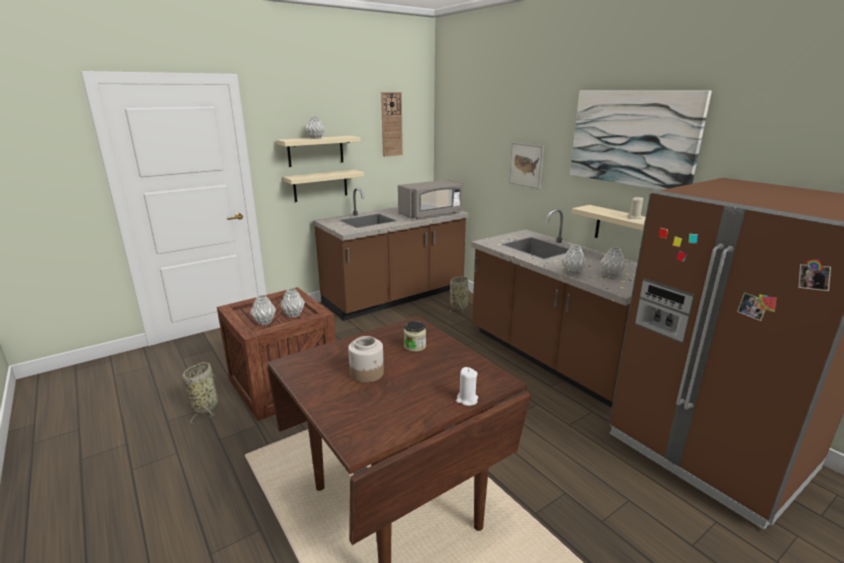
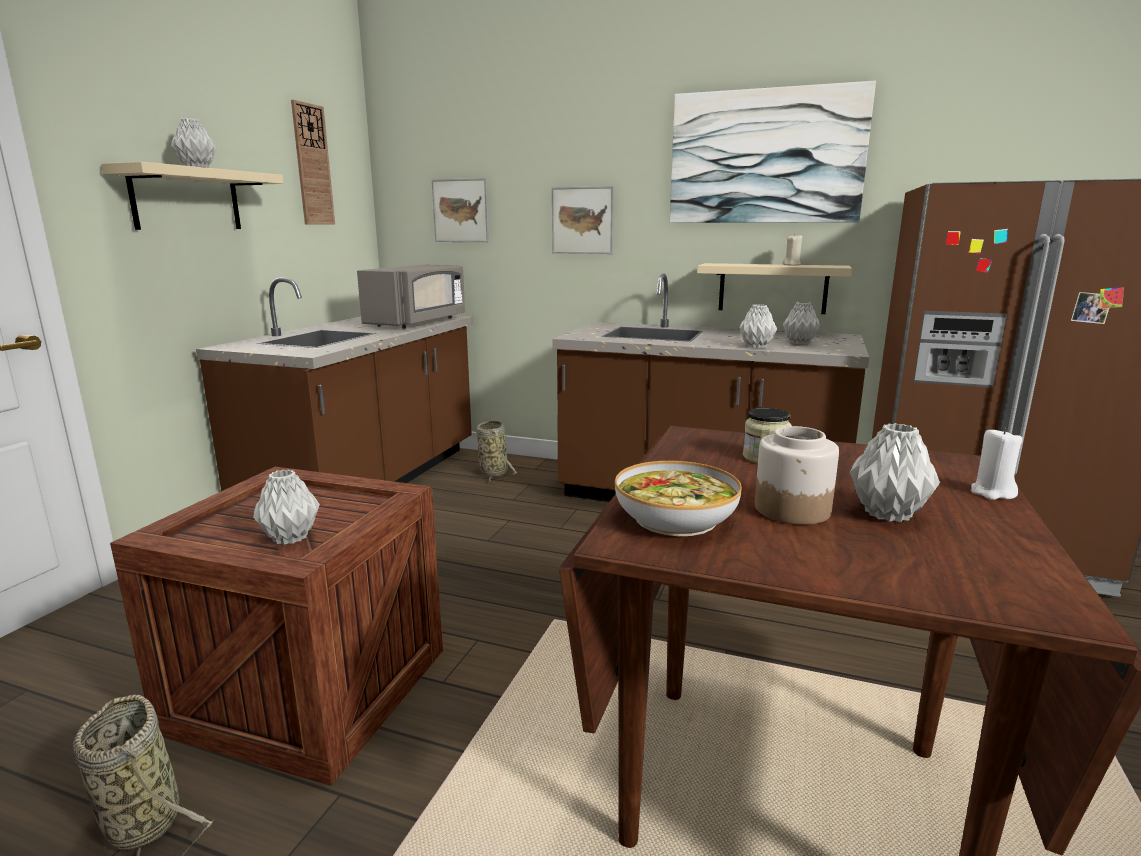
camera: 35 degrees left, 5 degrees down
grey vase [280,288,305,318] -> grey vase moved to [850,423,940,522]
beige shelf [283,170,364,202] -> none
none -> picture [432,178,489,242]
none -> bowl [615,461,742,536]

